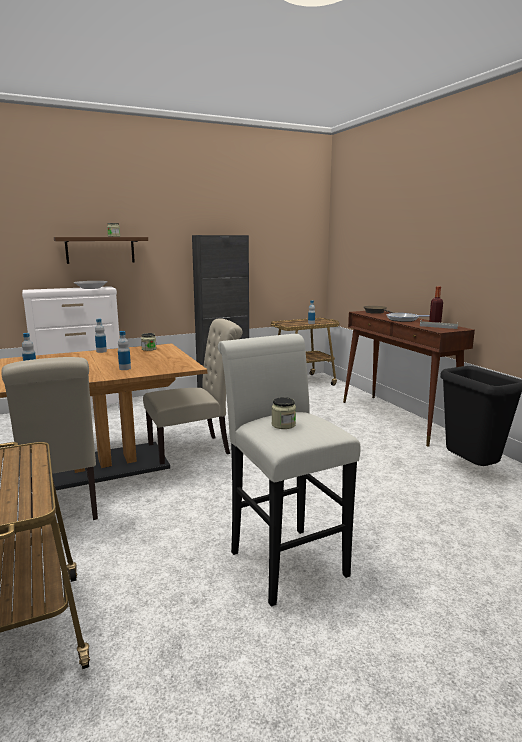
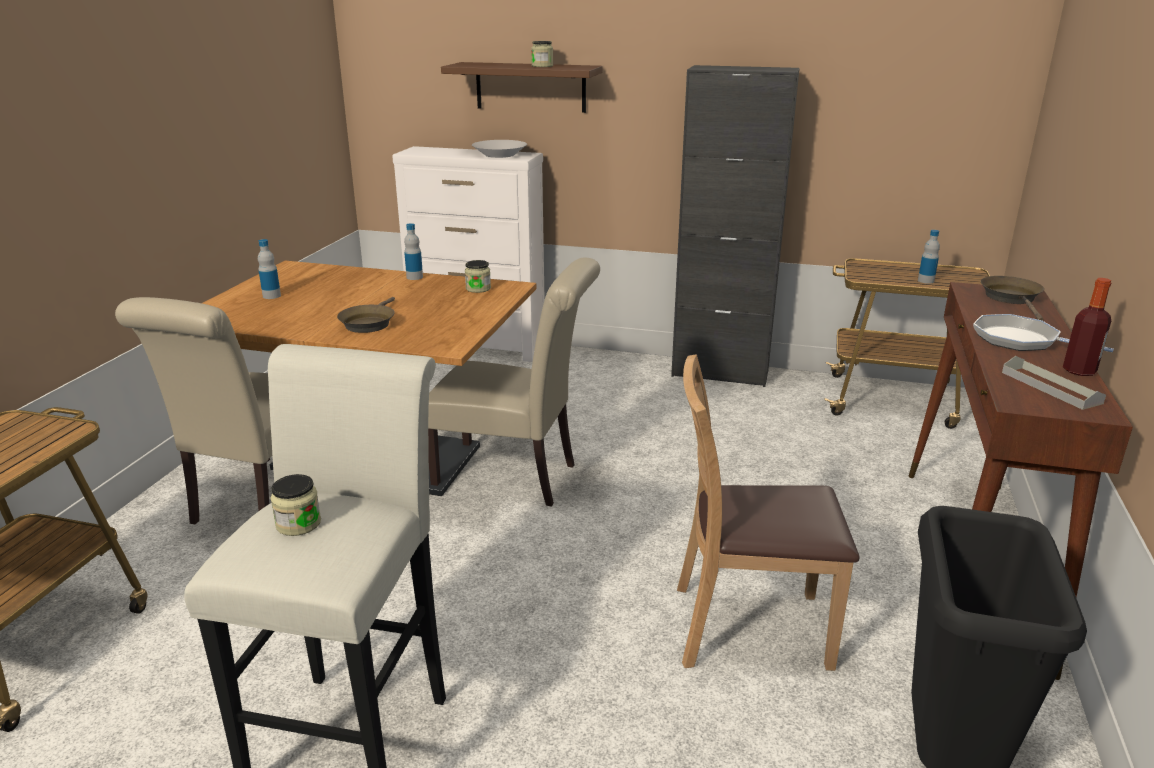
camera: 40 degrees right, 10 degrees up
bottle [118,331,131,370] -> brown frying pan [337,297,395,333]
none -> brown chair [677,354,860,671]

